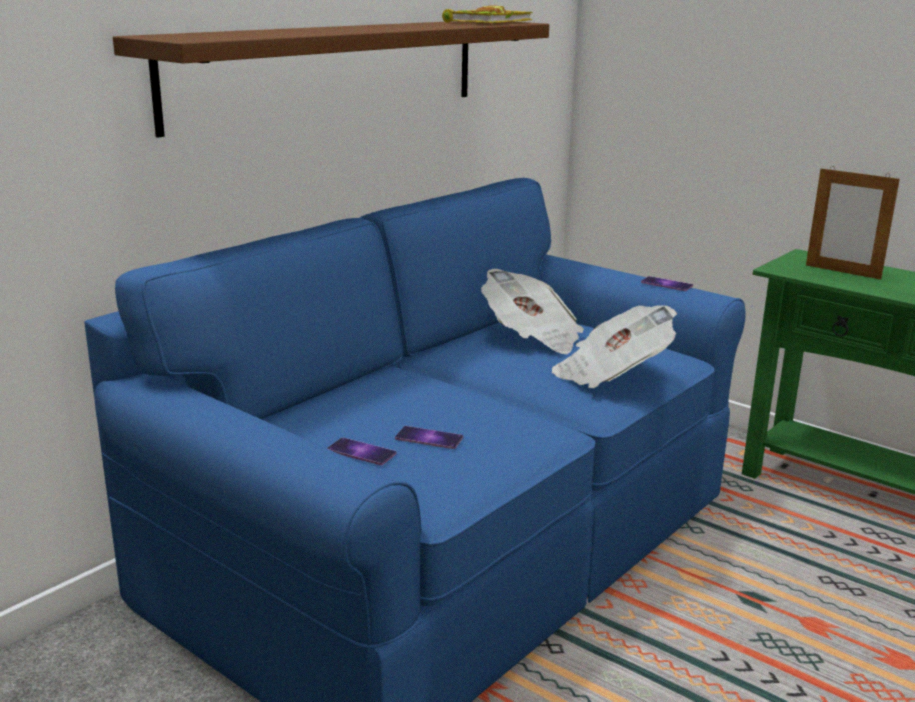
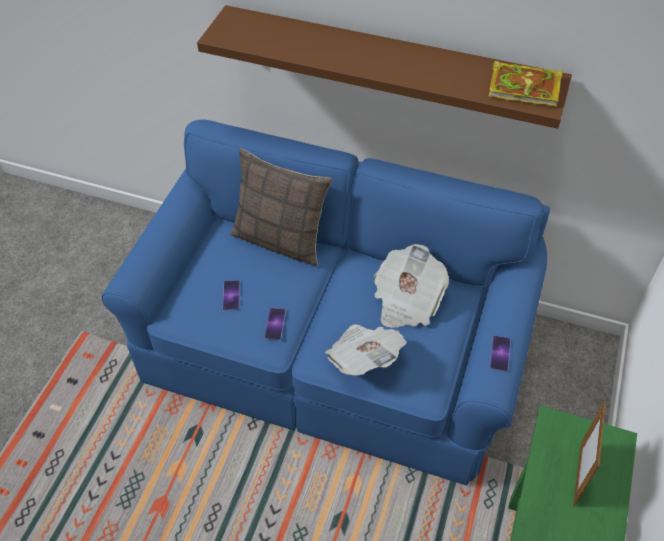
camera: 70 degrees right, 30 degrees up
phone [327,438,396,465] -> phone moved to [264,308,286,340]
none -> pillow [231,148,332,266]

